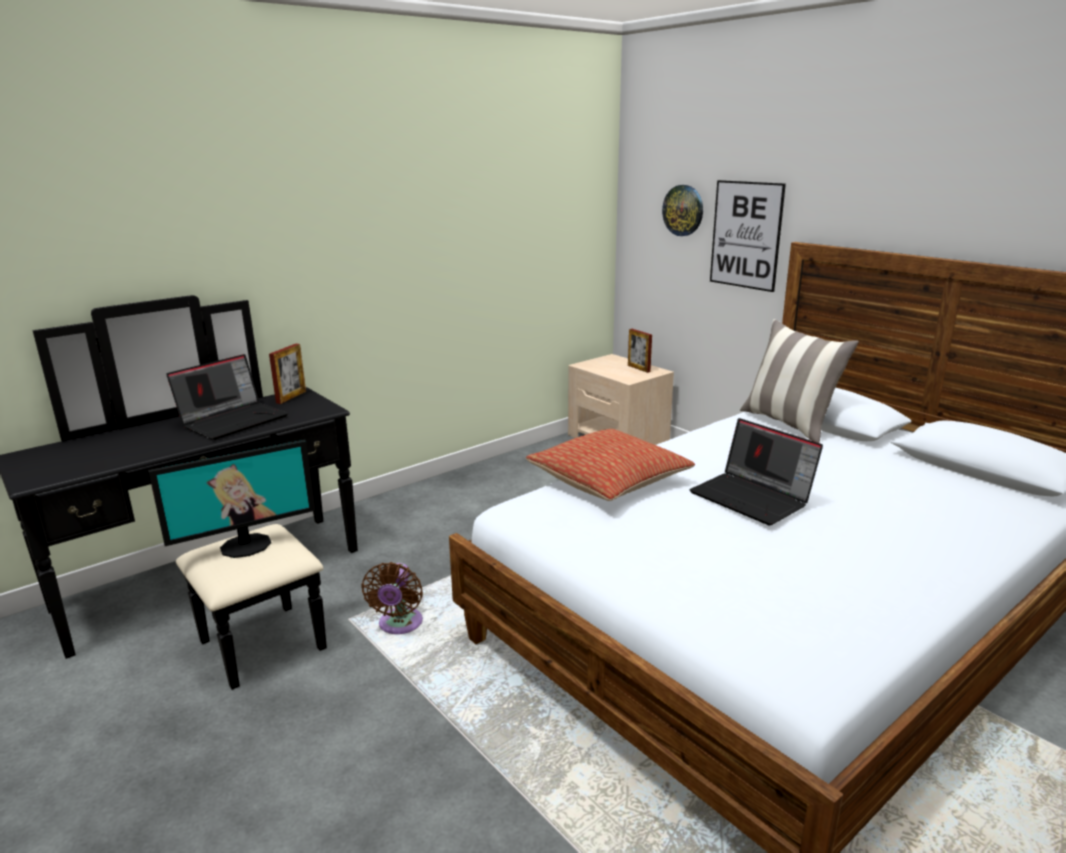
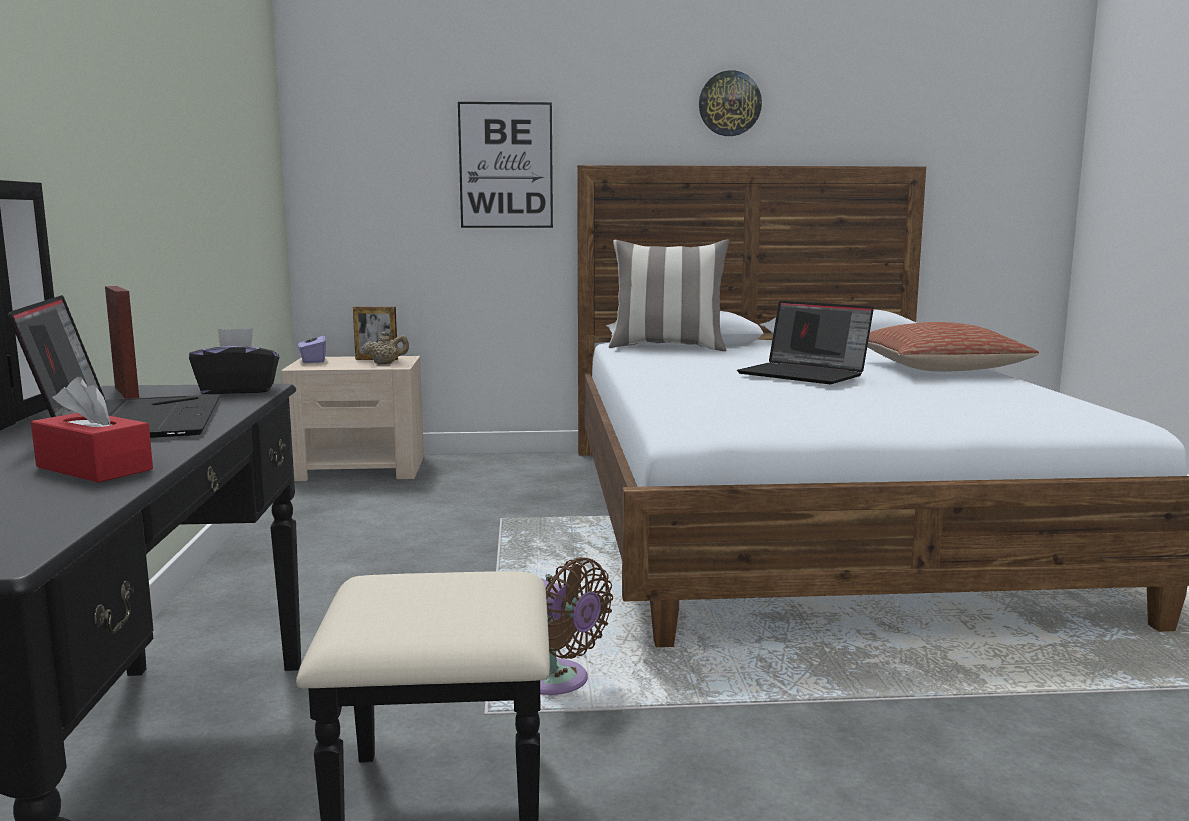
camera: 55 degrees left, 10 degrees down
monitor [148,440,316,558] -> none
pillow [525,429,695,501] -> pillow moved to [867,322,1039,372]
wall clock [662,185,703,236] -> wall clock moved to [699,70,762,136]
laptop [690,418,823,525] -> laptop turned 45 degrees clockwise [737,301,874,384]
none -> red tissue box [31,376,153,483]
none -> black tissue box [189,328,279,394]
none -> purple tissue box [298,329,326,363]
none -> beige teapot [362,332,409,364]

